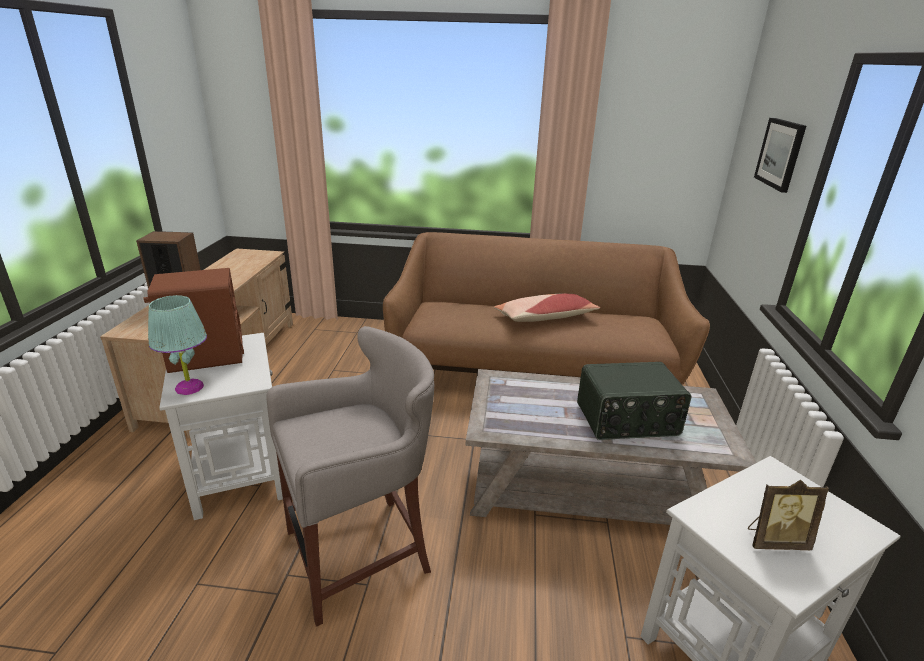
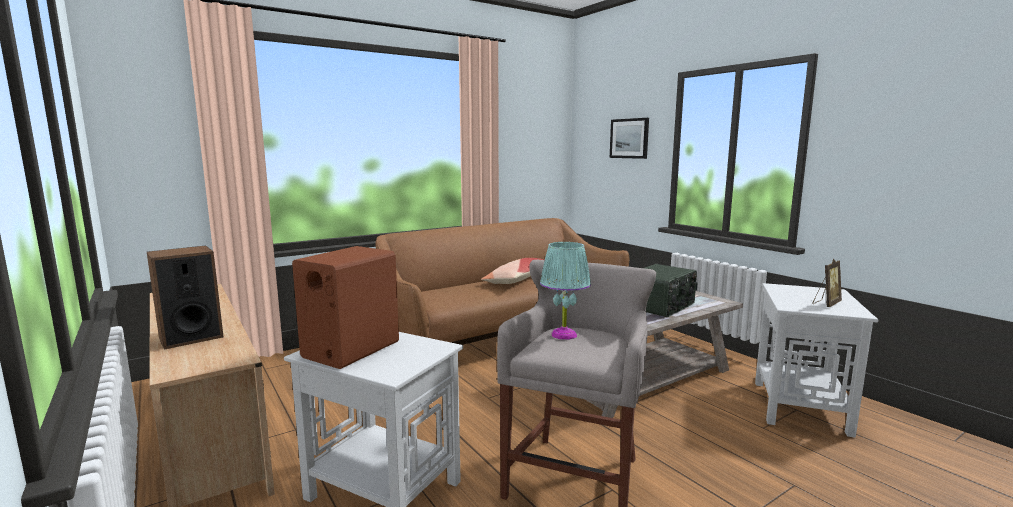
camera: 40 degrees left, 15 degrees down
turquoise table lamp [148,295,207,395] -> turquoise table lamp moved to [540,242,591,340]

